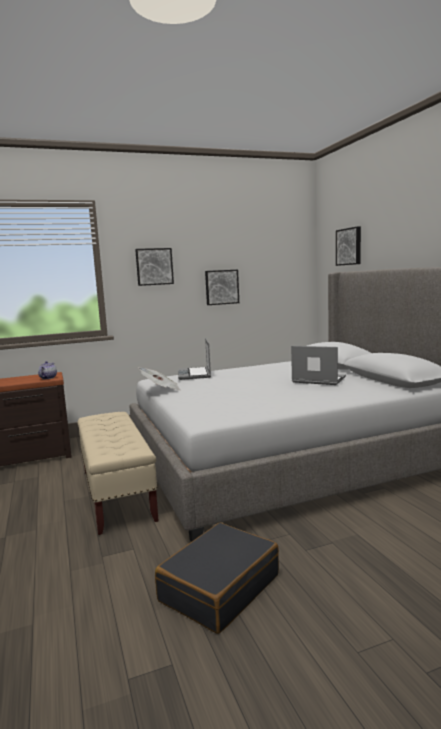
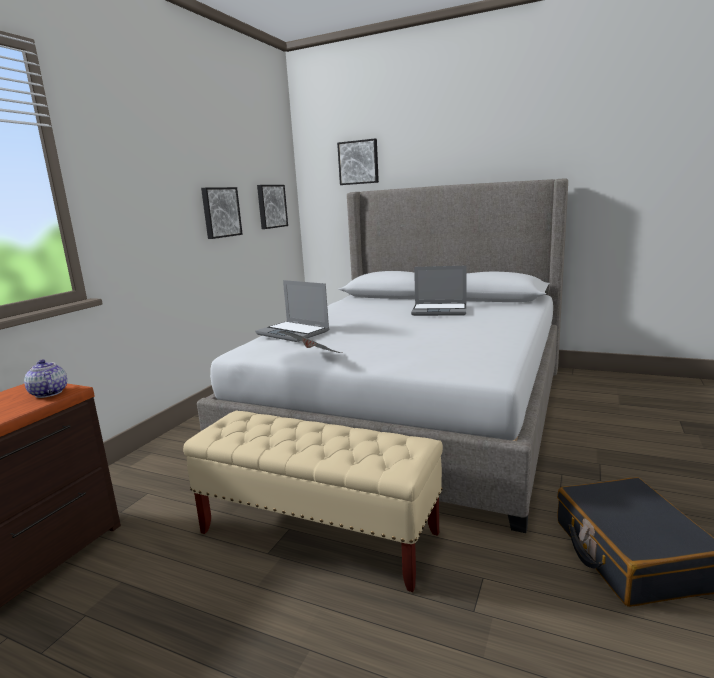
camera: 45 degrees left, 5 degrees up
picture [135,248,174,286] -> picture moved to [257,185,288,229]
laptop [291,346,346,385] -> laptop turned 150 degrees counterclockwise [411,265,467,316]

